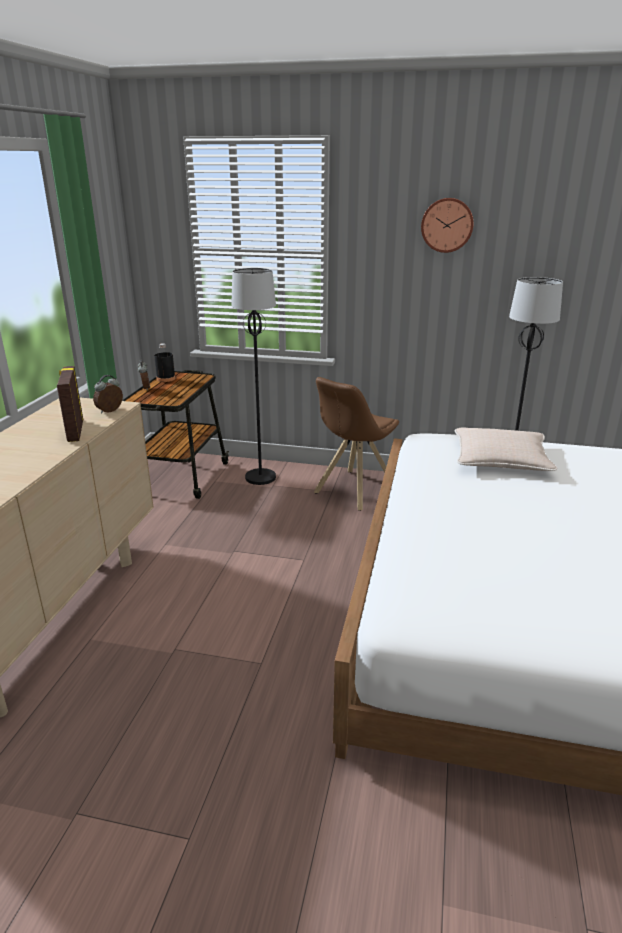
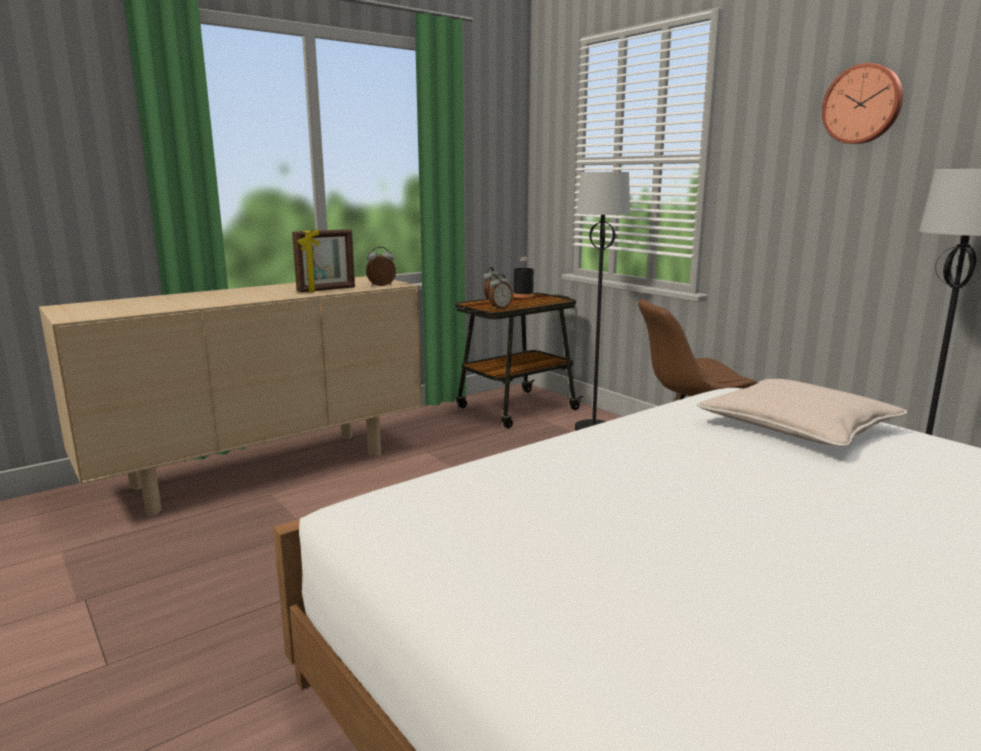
camera: 40 degrees right, 10 degrees down
picture frame [57,366,83,442] -> picture frame turned 150 degrees counterclockwise [292,229,355,292]
none -> alarm clock [489,274,513,309]

